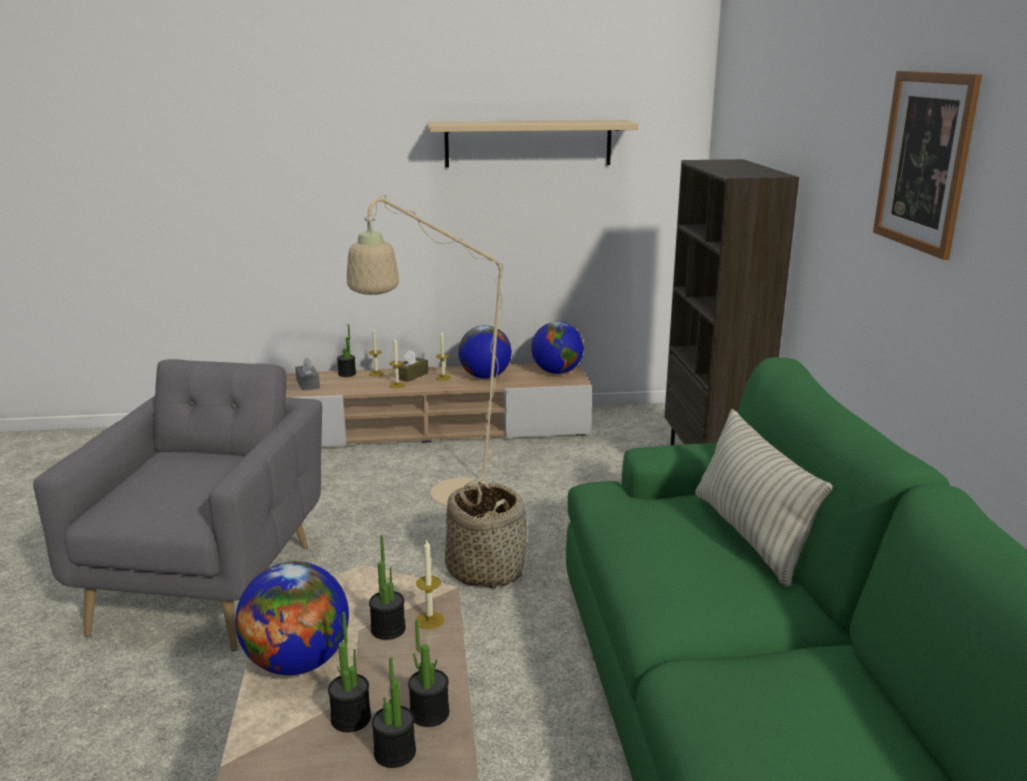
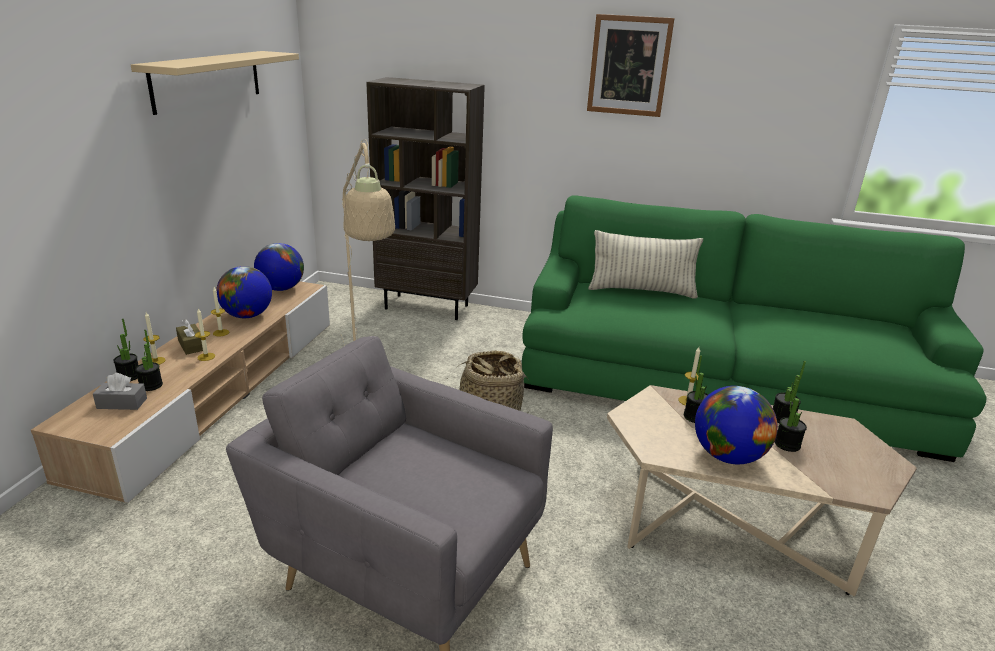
camera: 70 degrees left, 5 degrees up
potted plant [372,657,416,768] -> potted plant moved to [135,330,163,391]

